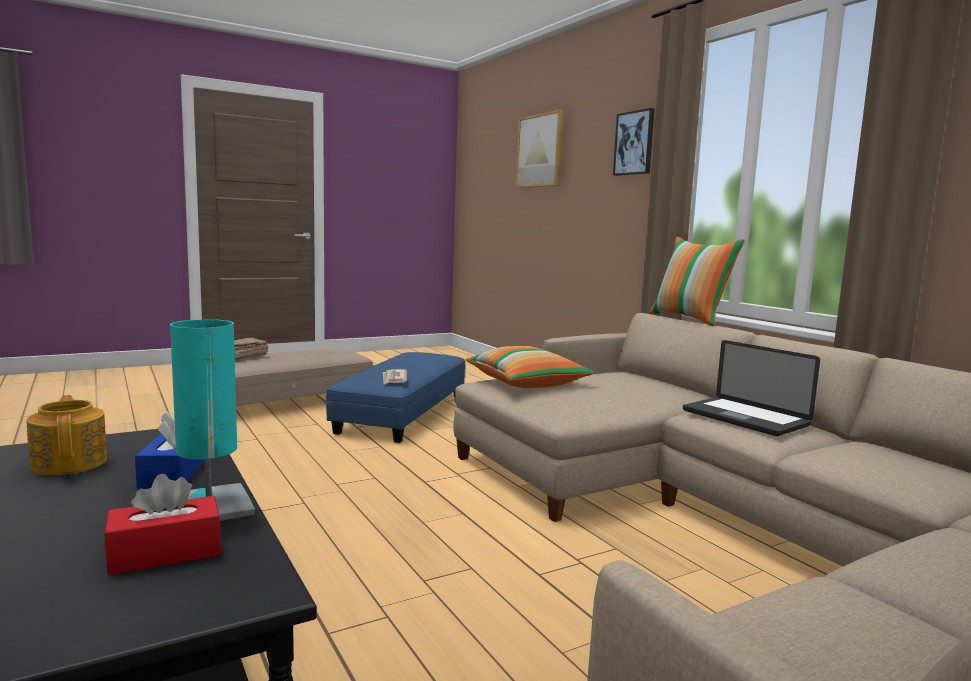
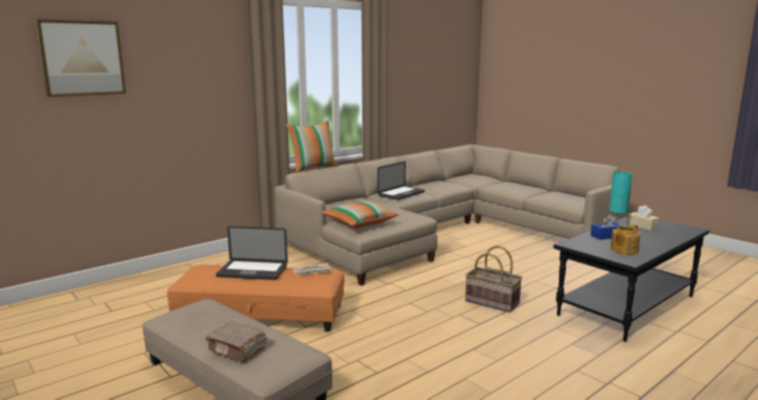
camera: 100 degrees left, 5 degrees up
red tissue box [105,473,221,575] -> beige tissue box [627,205,659,231]
blue ottoman [326,352,465,443] -> orange ottoman [167,265,345,332]
picture [613,108,655,176] -> none
none -> laptop [216,226,288,280]
none -> basket [465,245,522,312]

